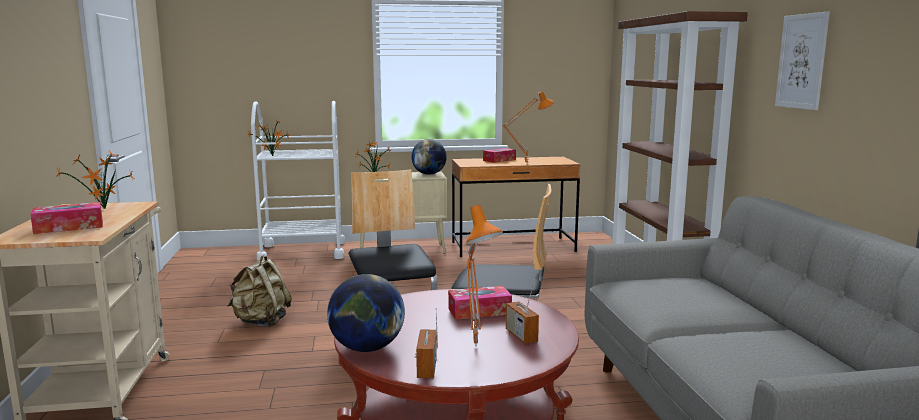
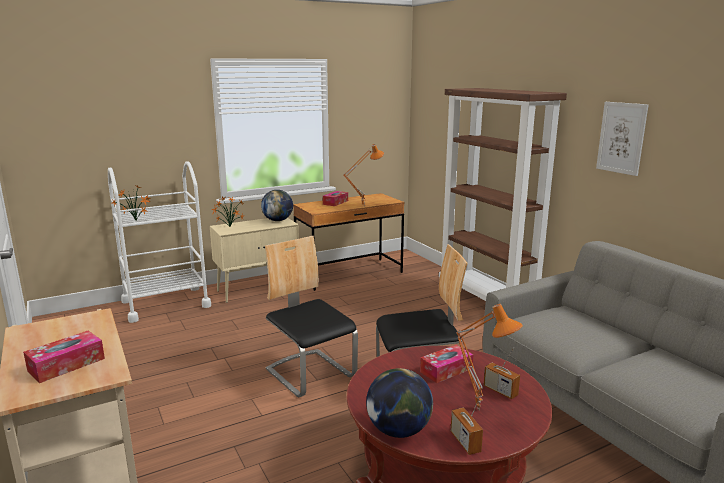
camera: 20 degrees left, 5 degrees up
potted plant [57,150,134,209] -> none
beige backpack [227,255,292,327] -> none

